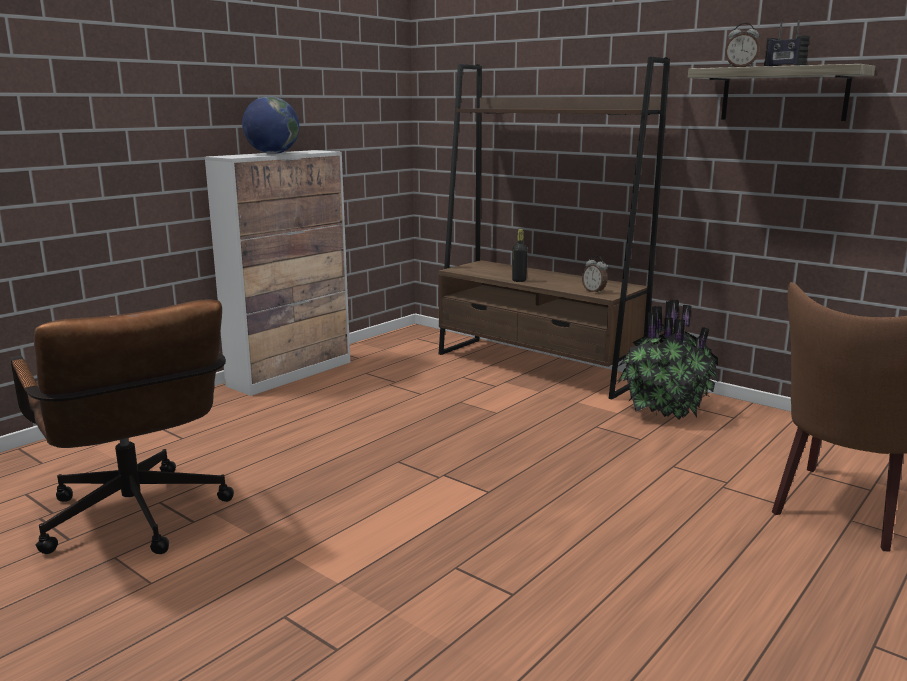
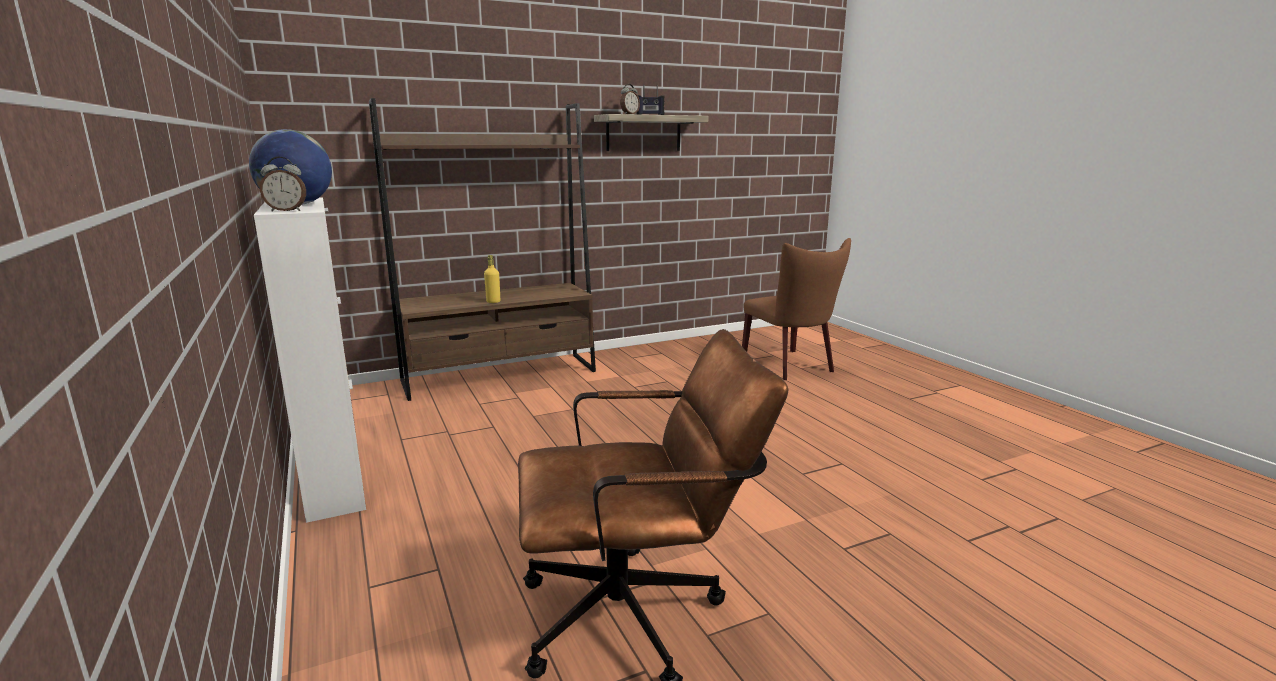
camera: 65 degrees left, 0 degrees up
black bottle [512,229,528,282] -> yellow bottle [484,255,500,303]
alarm clock [582,256,607,294] -> alarm clock moved to [260,157,306,212]
potted plant [617,300,718,420] -> none

